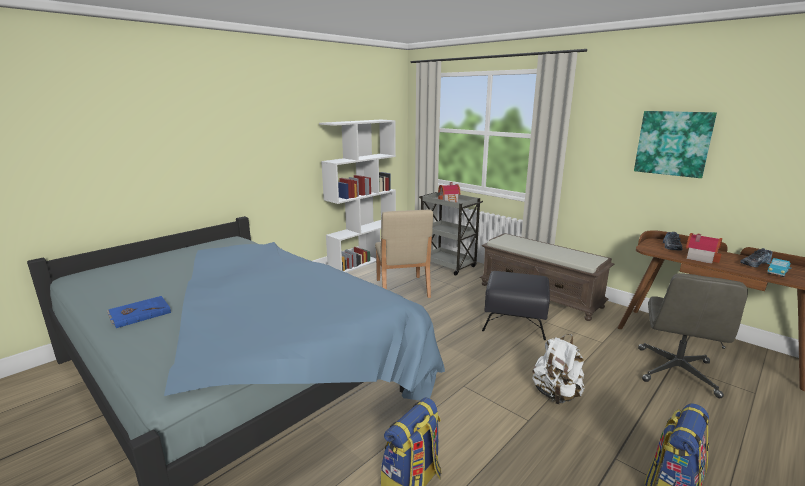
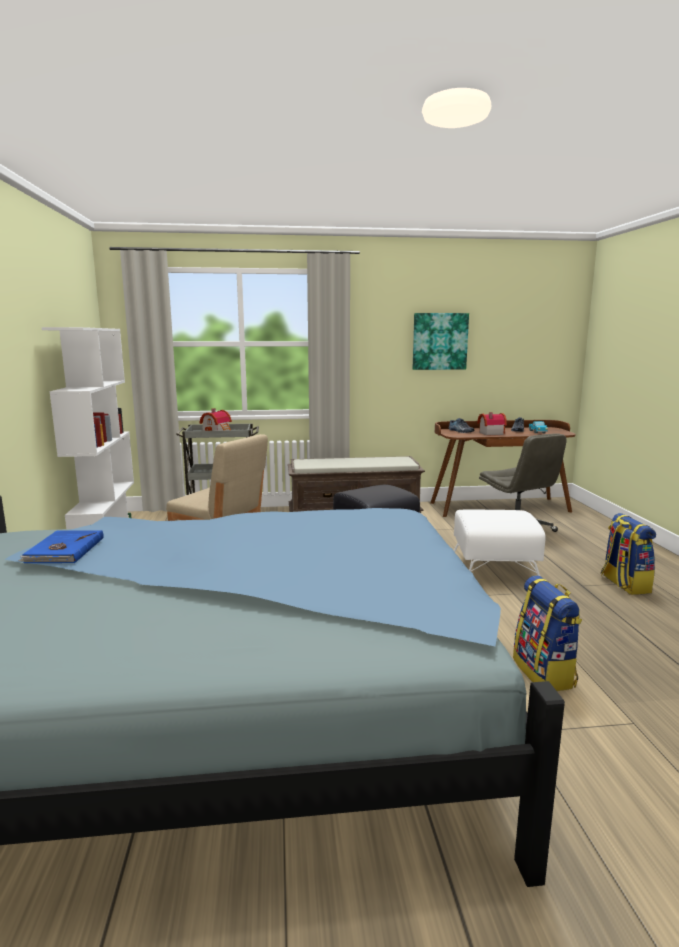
camera: 50 degrees left, 5 degrees down
blue book [107,296,171,328] -> blue book moved to [18,530,103,563]
white backpack [532,334,585,405] -> white ottoman [454,509,546,576]

